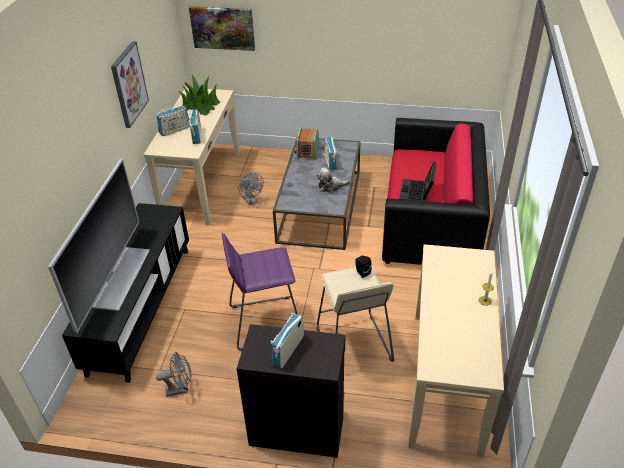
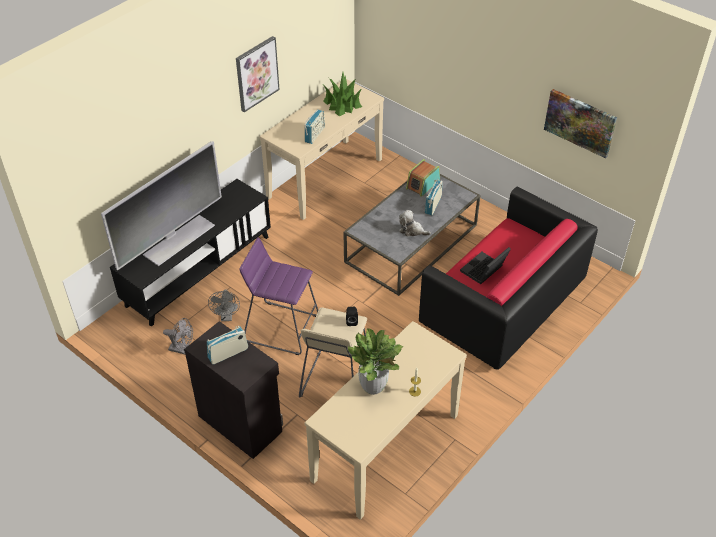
camera: 30 degrees right, 5 degrees up
radio [156,106,190,136] -> none
picture [189,6,255,51] -> picture moved to [544,89,617,158]
grey fan [238,172,264,205] -> grey fan moved to [208,290,240,321]
none -> potted plant [348,328,403,395]

